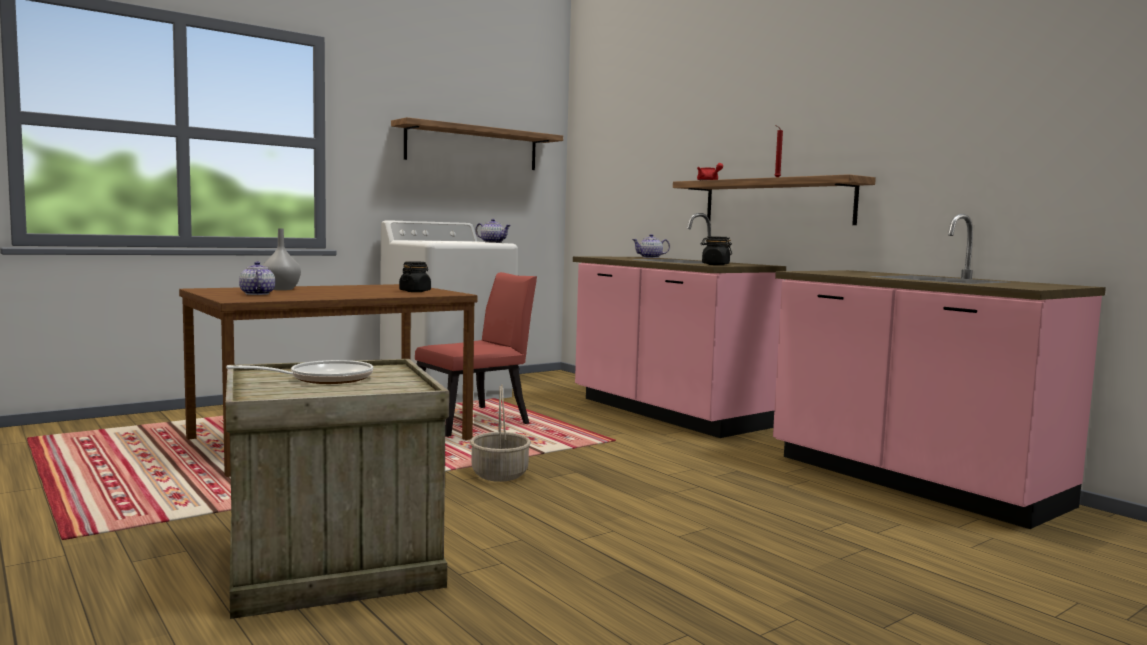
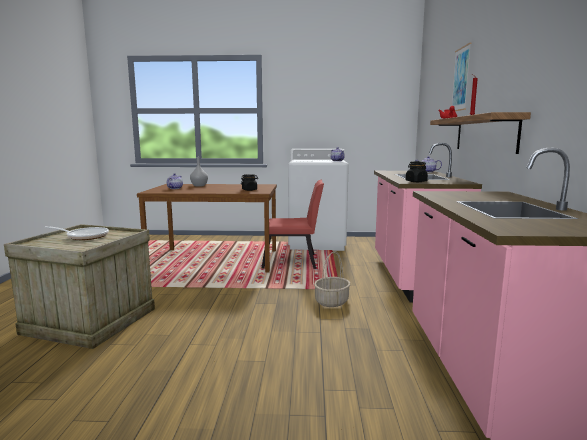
camera: 40 degrees right, 5 degrees up
shelf [391,117,563,170] -> none
basket [470,384,531,482] -> basket moved to [314,251,350,307]
none -> picture [452,43,471,111]

